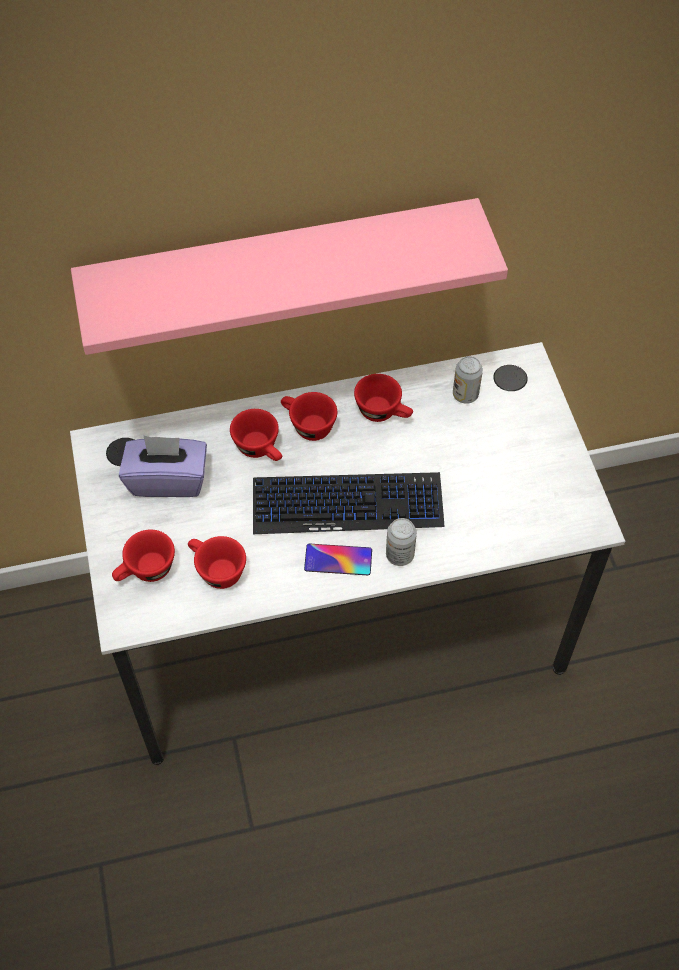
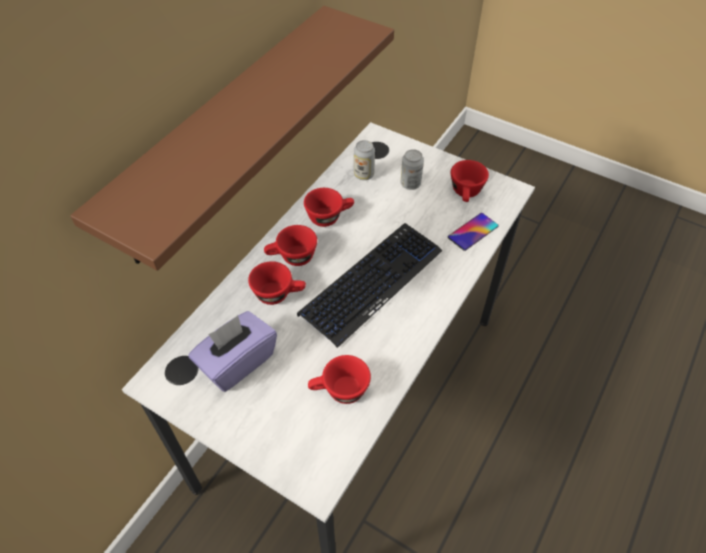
camera: 45 degrees left, 5 degrees down
pink shelf [71,198,508,355] -> brown shelf [70,6,394,271]
red cup [112,530,175,582] -> red cup moved to [451,160,489,202]
phone [304,544,372,575] -> phone moved to [448,213,499,251]
can [386,518,417,566] -> can moved to [401,149,424,190]

